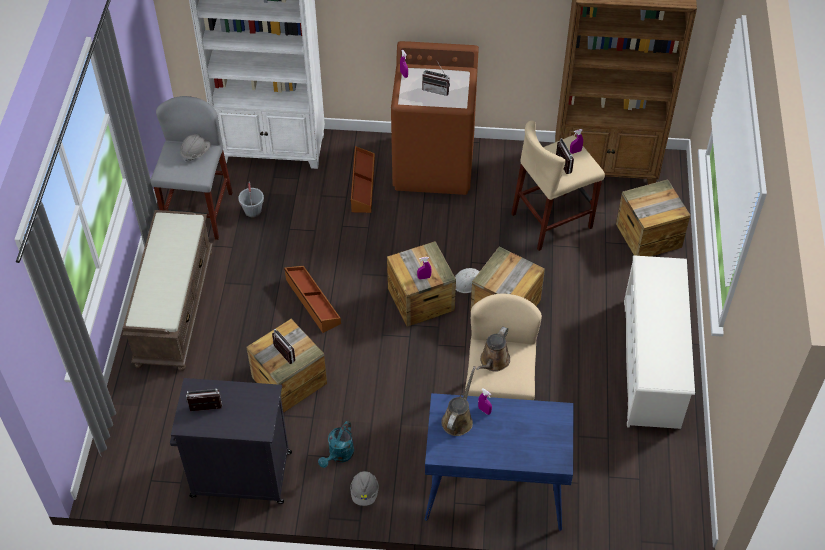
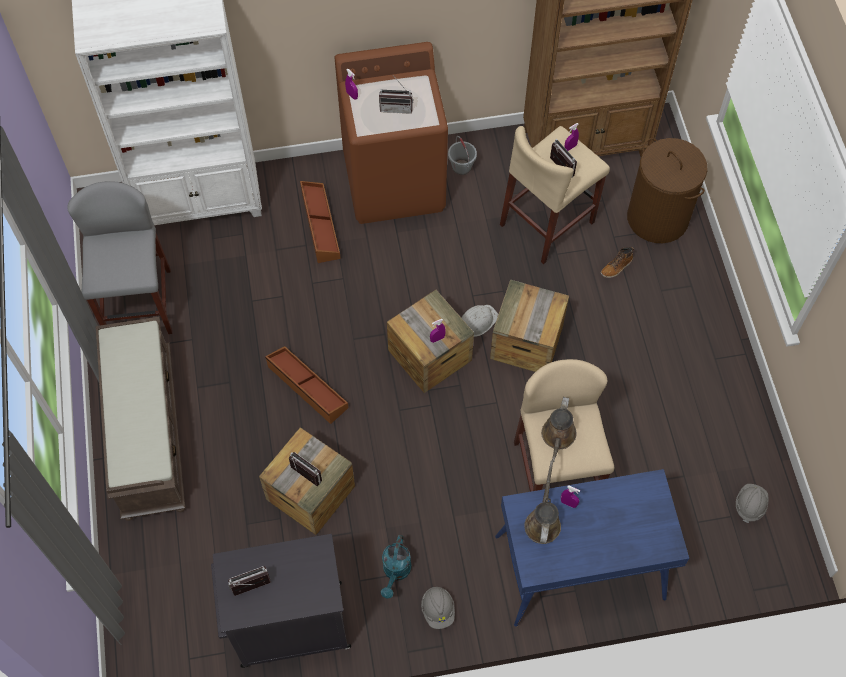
camera: 15 degrees left, 10 degrees up
grey hard hat [180,134,211,162] -> grey hard hat moved to [736,484,769,523]
grey bucket [238,182,264,217] -> grey bucket moved to [448,136,477,175]
crate [616,179,691,257] -> brown laundry basket [627,138,708,243]
white shoe rack [624,255,695,429] -> none
none -> boot [601,247,634,278]

